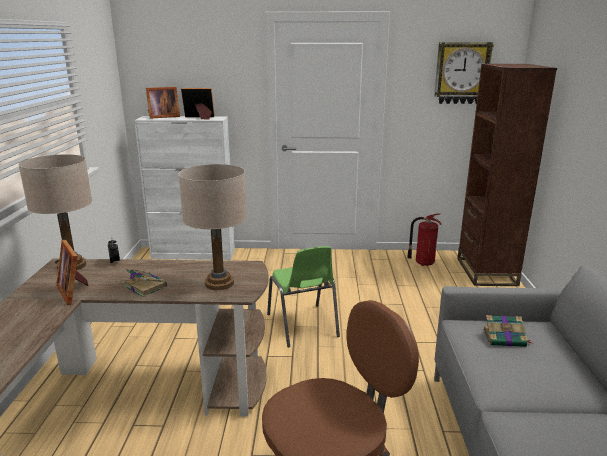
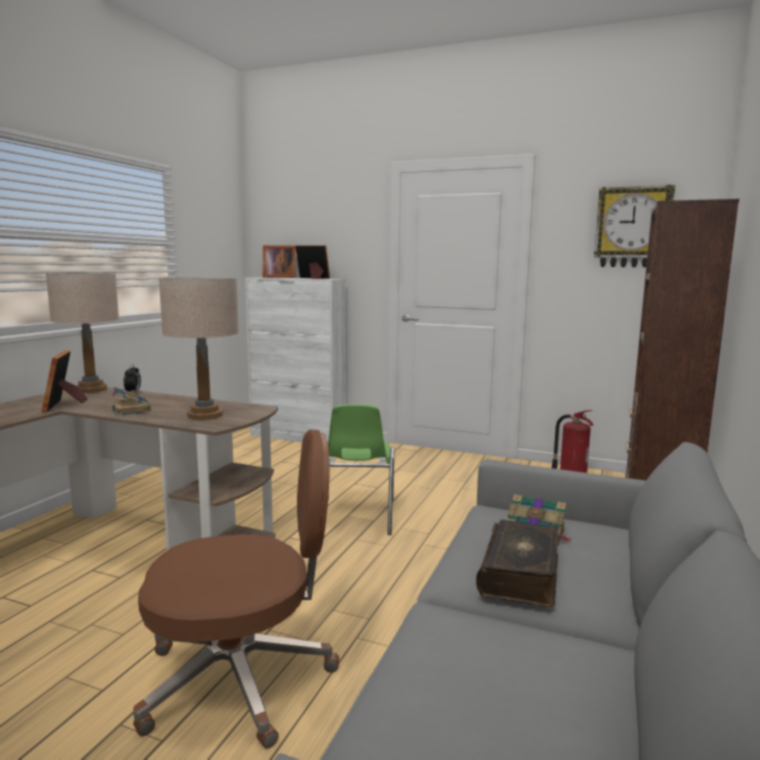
camera: 20 degrees right, 10 degrees down
none -> book [476,520,559,607]

